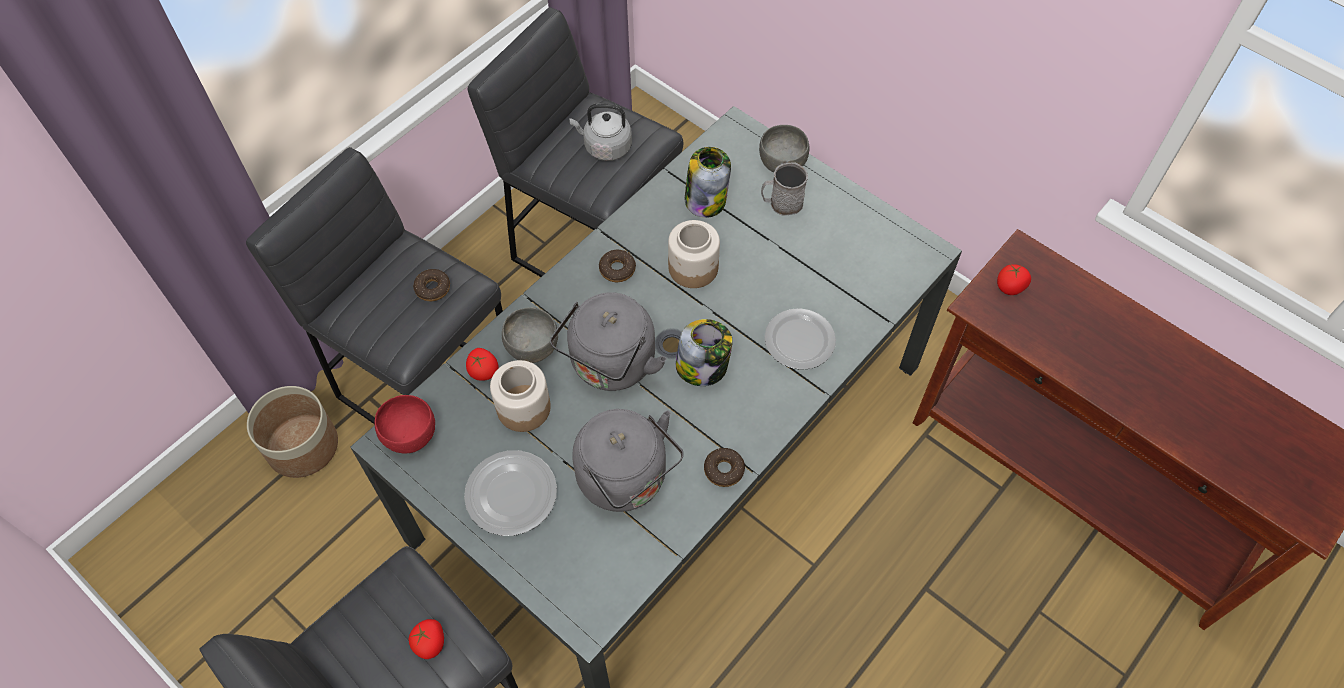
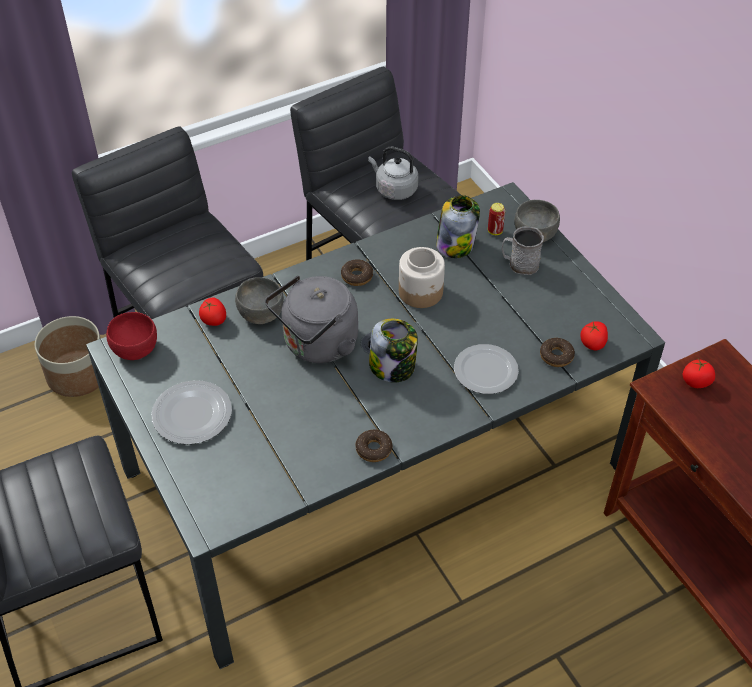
camera: 20 degrees right, 10 degrees down
tomato [409,619,444,659] -> tomato moved to [580,321,608,350]
donut [413,269,450,301] -> donut moved to [540,337,575,367]
jar [490,360,551,432] -> none
grey kettle [572,409,684,512] -> none
none -> can [488,203,505,235]

